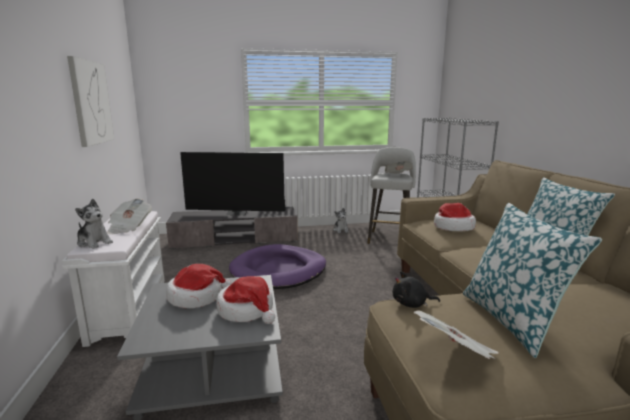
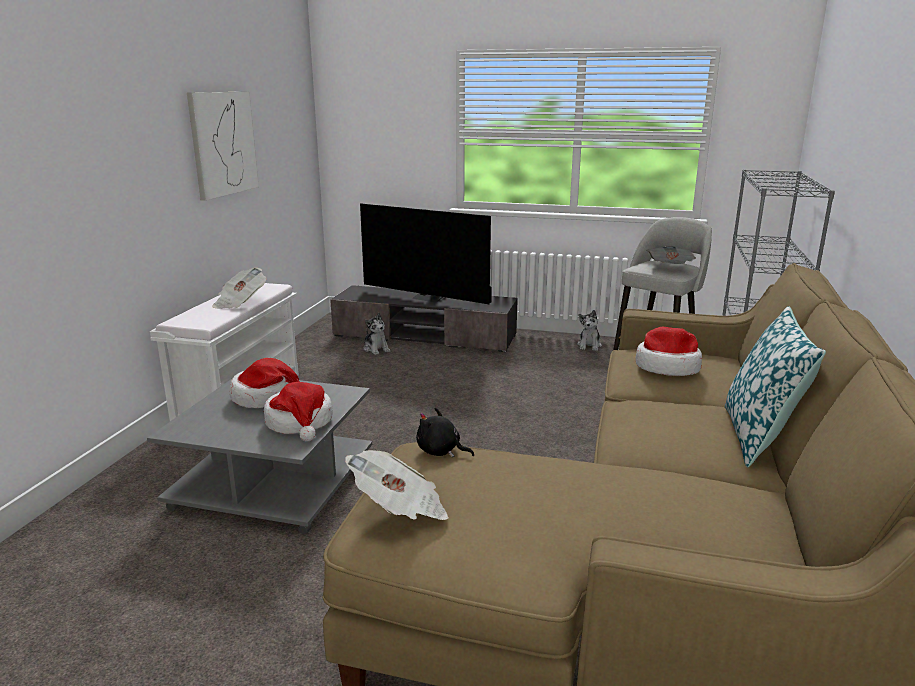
camera: 25 degrees right, 5 degrees up
plush toy [75,199,113,249] -> plush toy moved to [363,312,390,355]
purple dog bed [229,244,326,289] -> none
pillow [463,203,602,358] -> none

